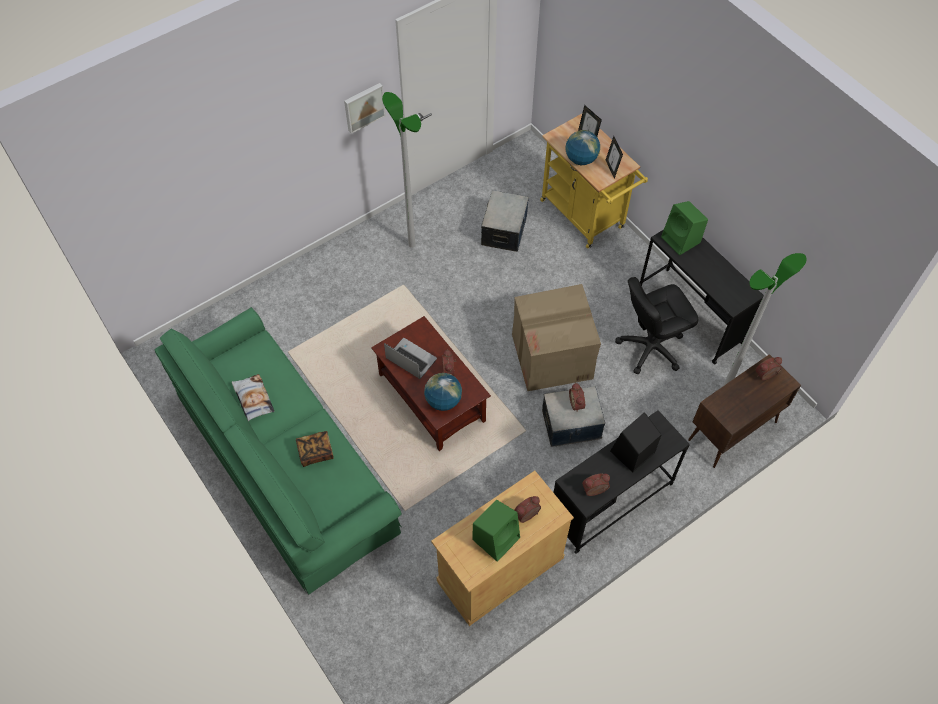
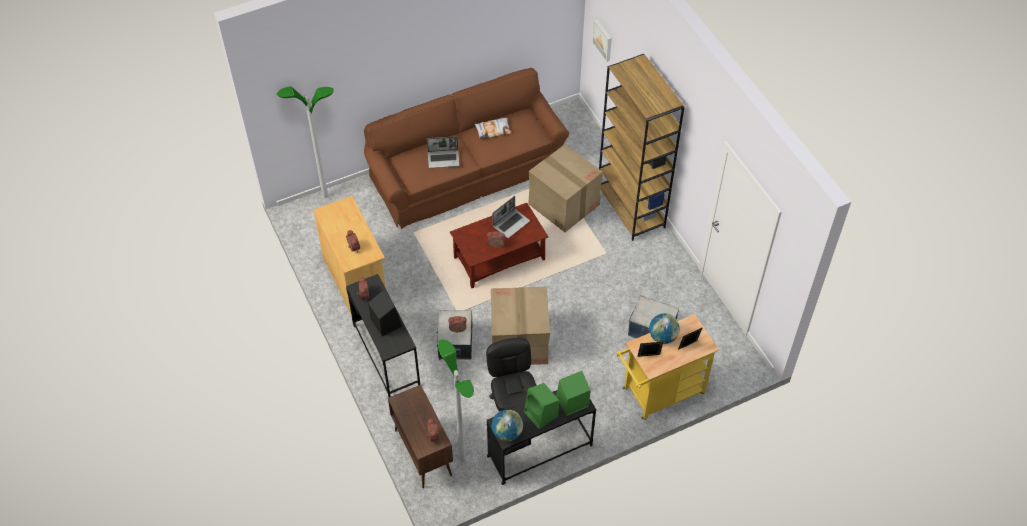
camera: 100 degrees right, 5 degrees down
green sofa [155,307,403,595] -> brown sofa [364,68,569,229]
book [296,431,334,467] -> laptop [427,136,460,168]
picture [344,83,386,134] -> picture moved to [592,19,612,62]
floor lamp [382,92,421,248] -> floor lamp moved to [277,86,334,199]
globe [424,373,462,411] -> globe moved to [492,409,523,441]
green speaker [473,500,520,562] -> green speaker moved to [524,383,559,429]
none -> cardboard box [528,144,603,232]
none -> brown bookcase [599,54,684,241]

